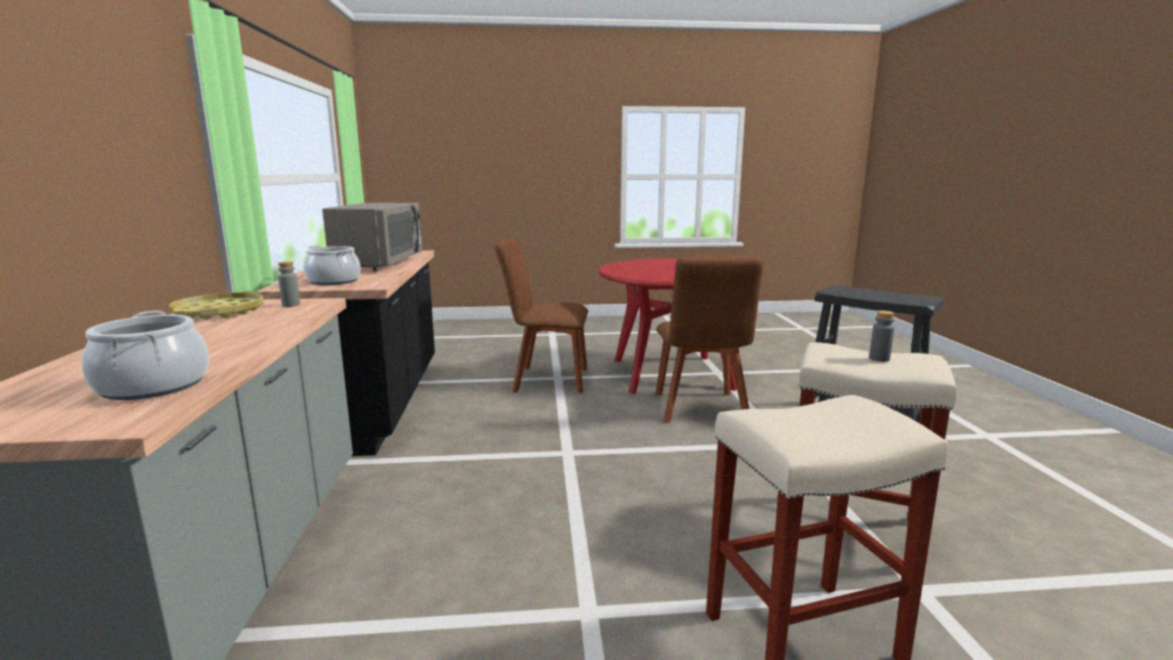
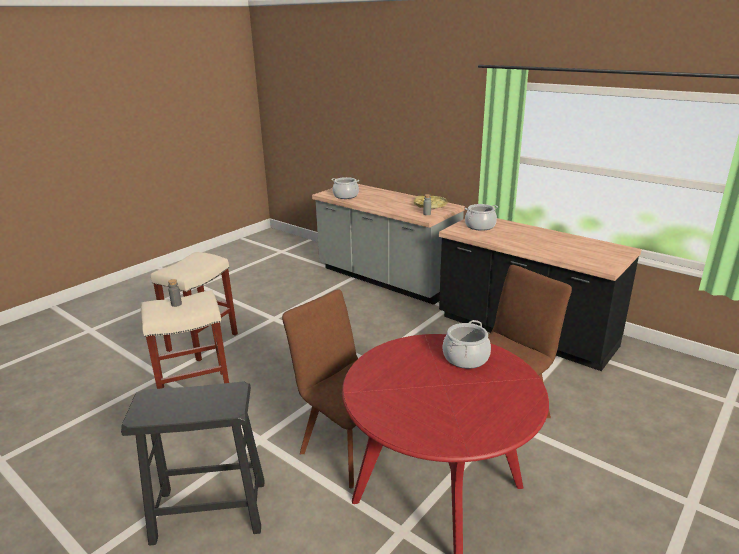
camera: 135 degrees right, 10 degrees up
grey microwave [322,203,422,271] -> none
none -> cooking pot [443,320,491,369]

